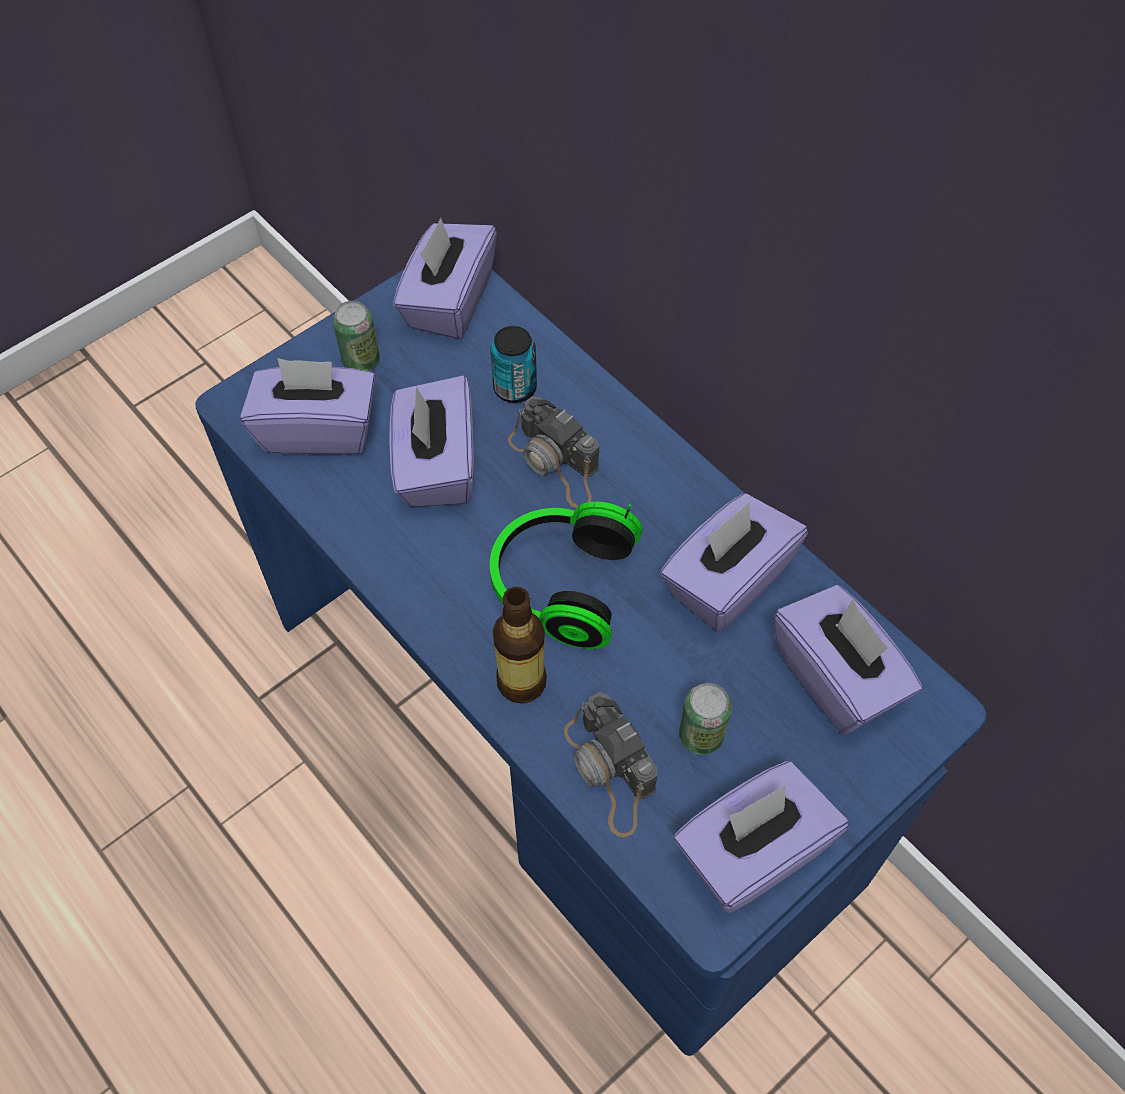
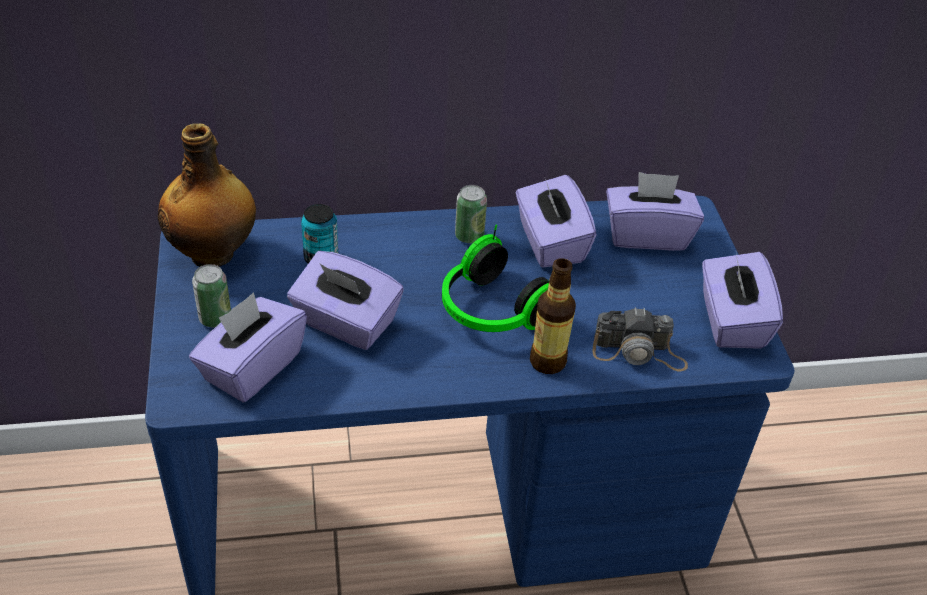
camera: 60 degrees left, 15 degrees down
purple tissue box [393,218,497,339] -> bottle [158,123,256,266]
camera [508,396,599,508] -> none
can [679,683,732,755] -> can moved to [455,185,487,243]

